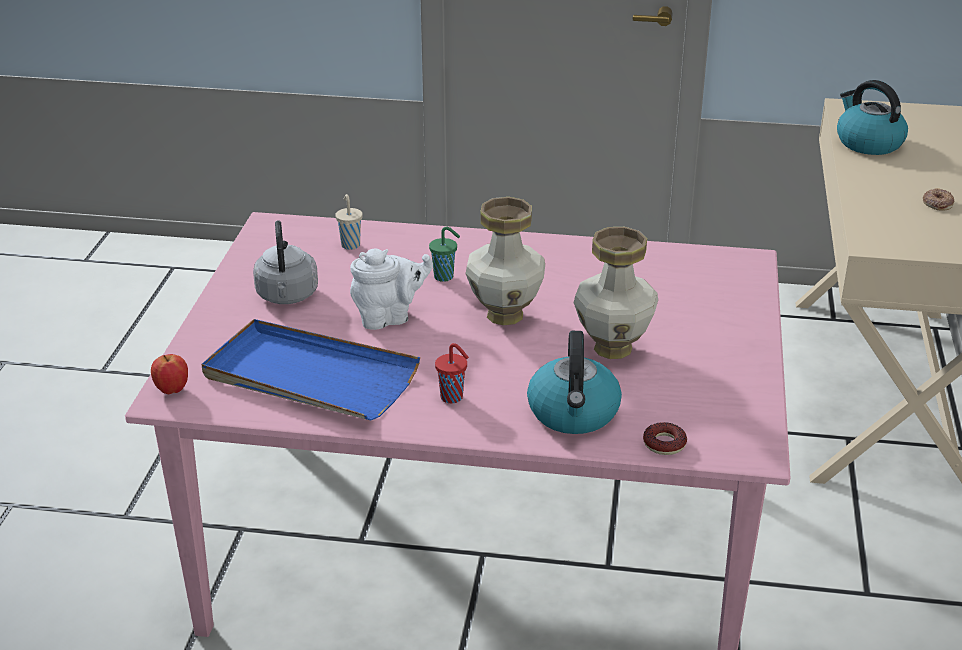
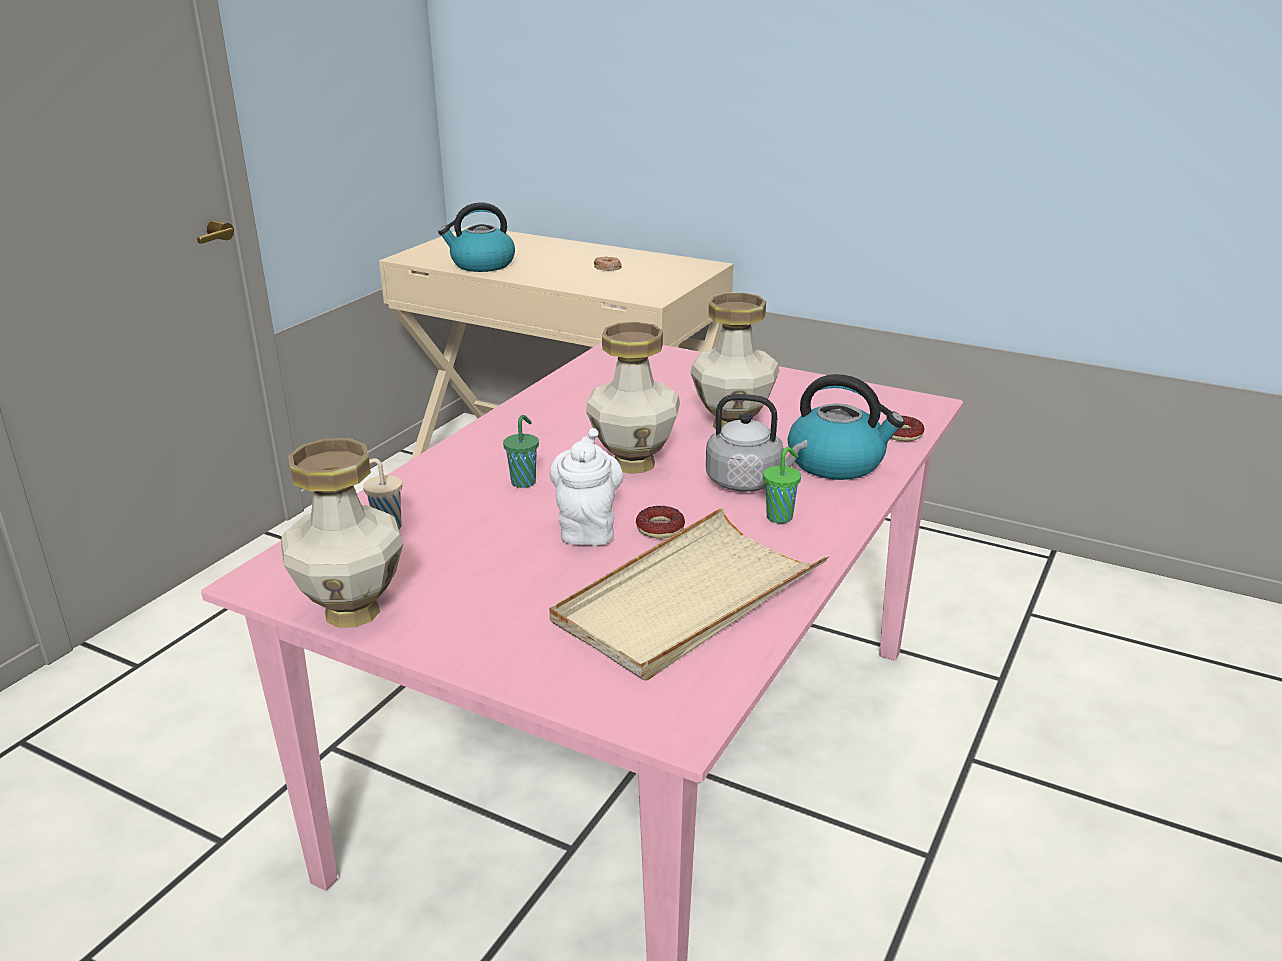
camera: 70 degrees left, 5 degrees down
apple [151,354,188,394] -> none
blue tray [202,319,420,420] -> beige tray [549,507,829,681]
grey kettle [253,221,318,304] -> grey kettle moved to [706,394,807,492]
red cup [435,343,469,403] -> green cup [763,447,801,523]
none -> vase [281,438,403,628]
none -> donut [636,506,685,539]

